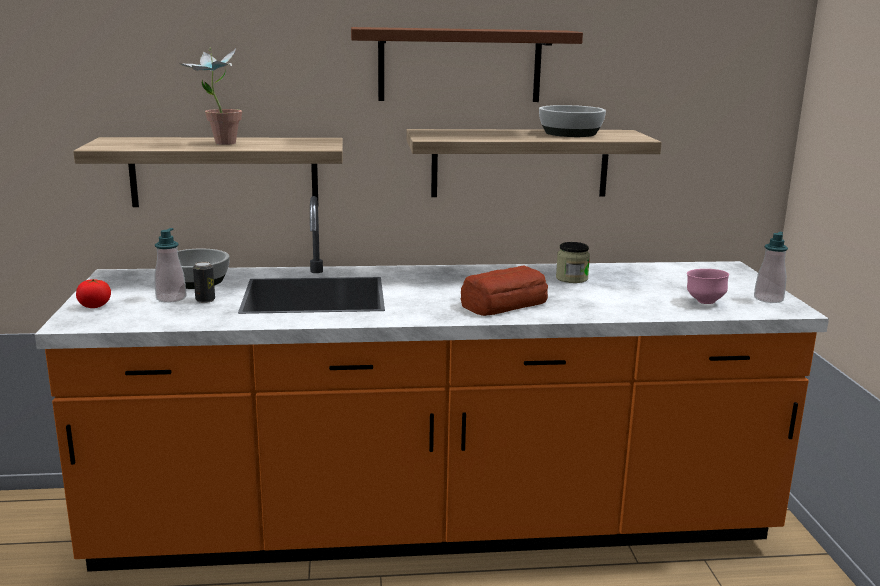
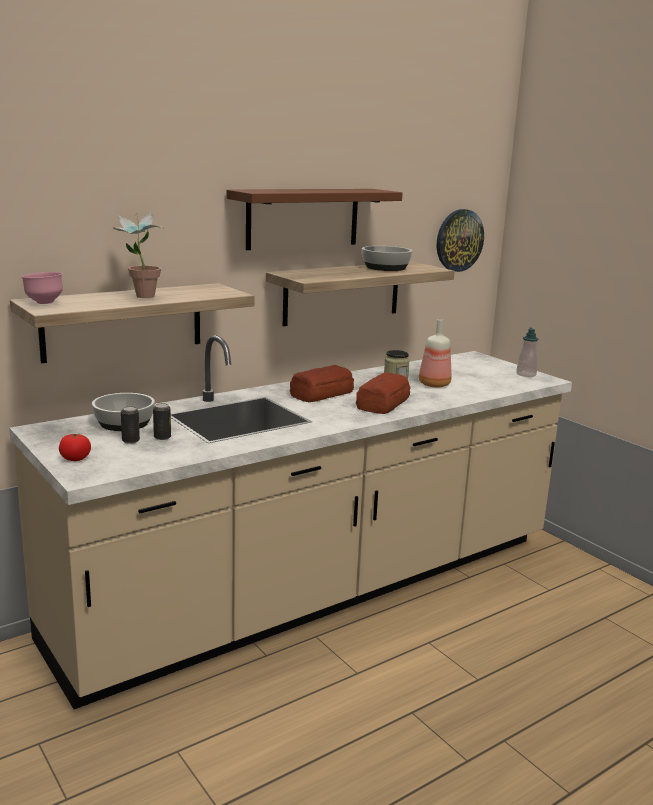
camera: 30 degrees left, 0 degrees up
orange counter [35,196,829,572] -> beige counter [9,335,572,709]
soap dispenser [154,228,187,303] -> can [121,406,140,444]
pink bowl [687,269,729,304] -> pink bowl moved to [22,272,63,304]
none -> bread [290,365,354,402]
none -> bottle [419,319,452,387]
none -> wall clock [437,209,484,272]

